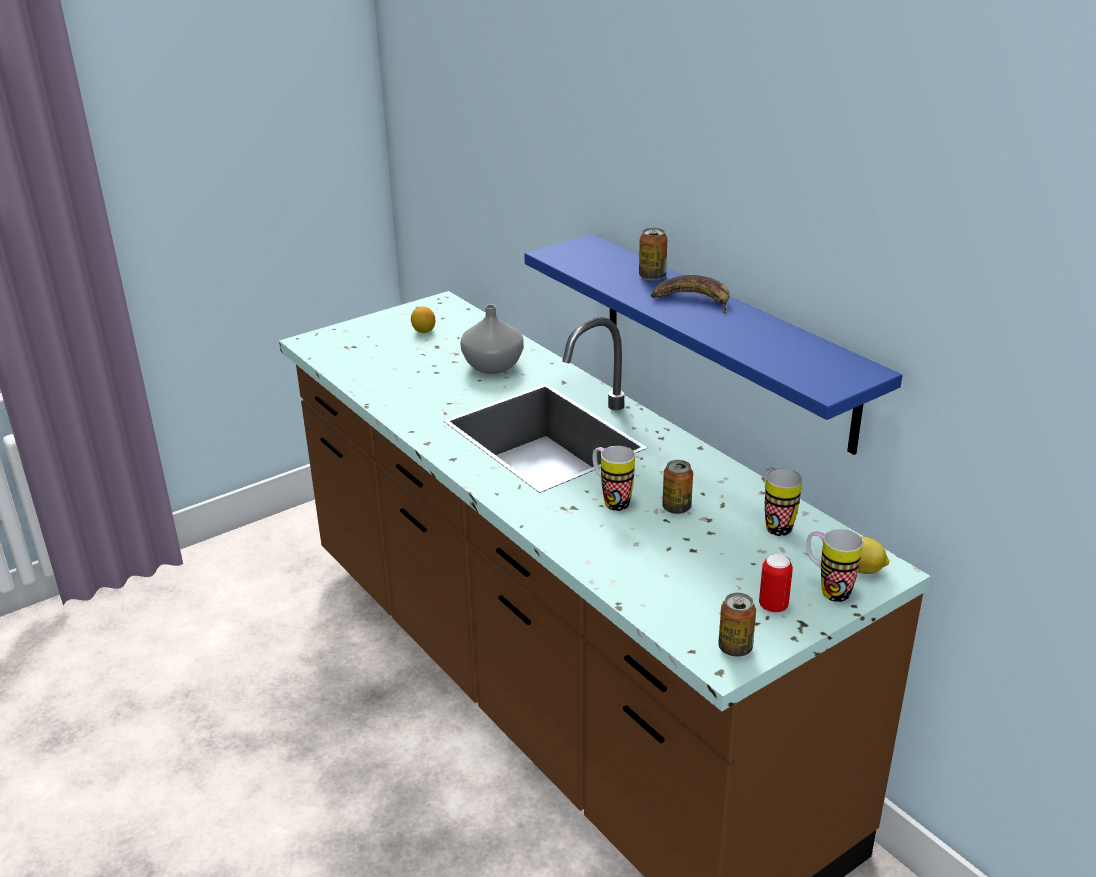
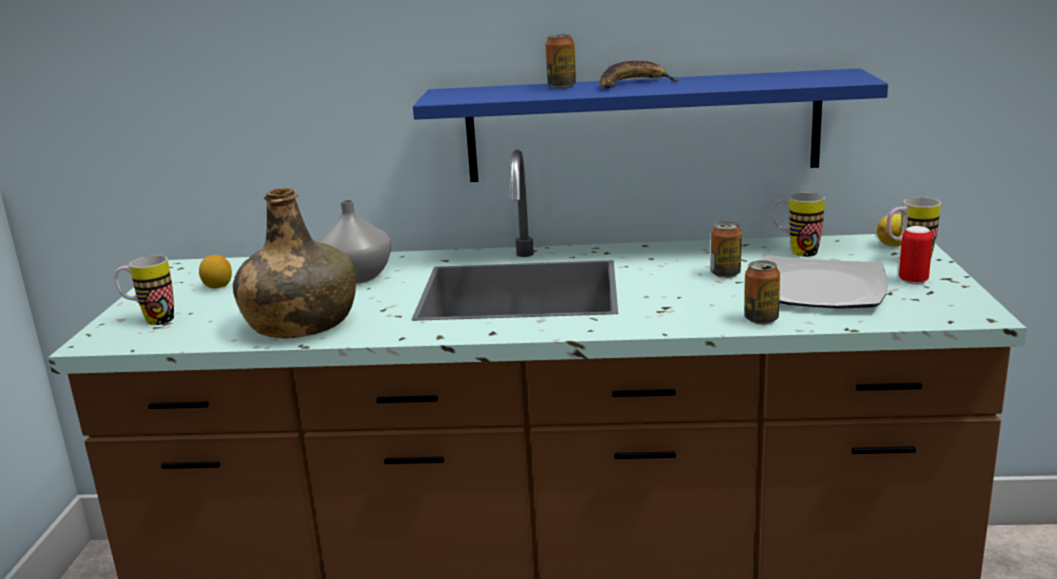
camera: 50 degrees left, 10 degrees down
mug [592,446,635,511] -> mug moved to [114,255,174,325]
can [718,593,756,657] -> can moved to [744,260,780,324]
none -> green bottle [233,188,356,338]
none -> plate [762,255,888,309]

